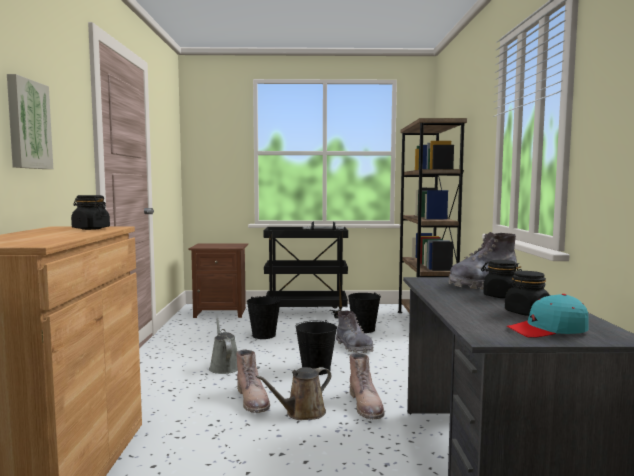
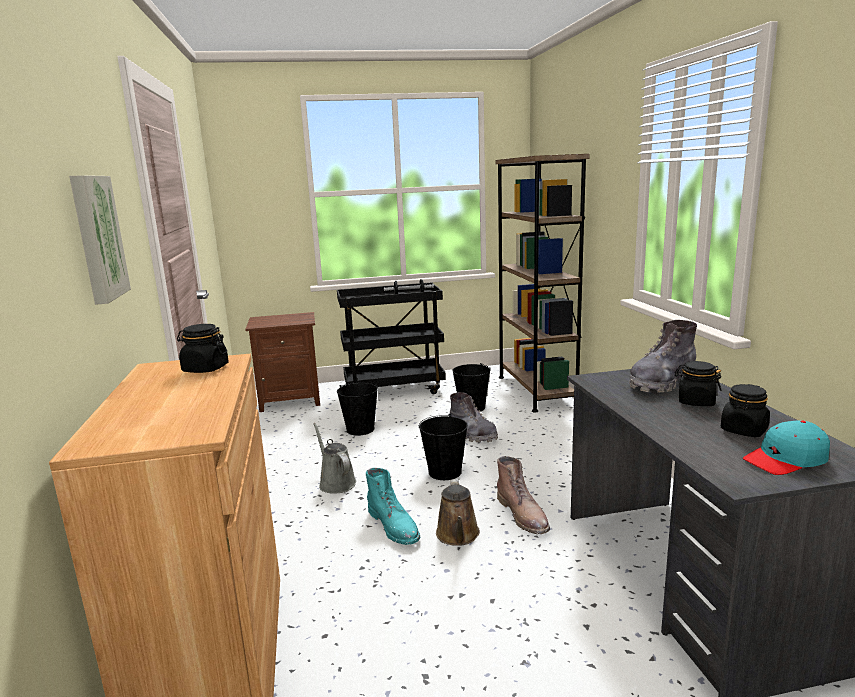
camera: 10 degrees left, 10 degrees up
brown boot [236,349,270,413] -> turquoise boot [366,468,420,545]
brown watering can [256,367,331,420] -> brown watering can turned 45 degrees counterclockwise [436,479,480,546]

